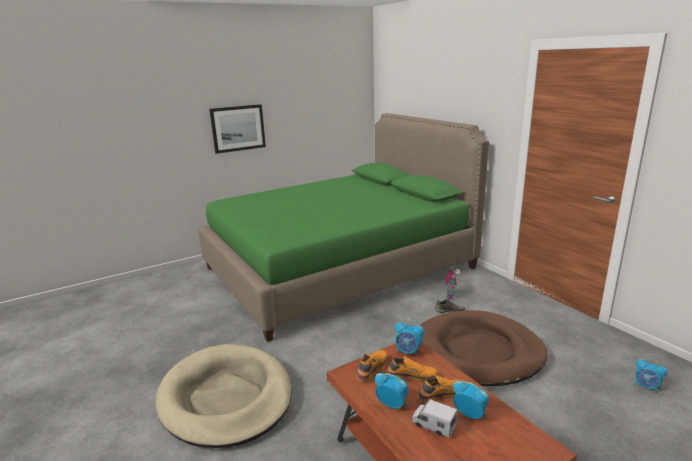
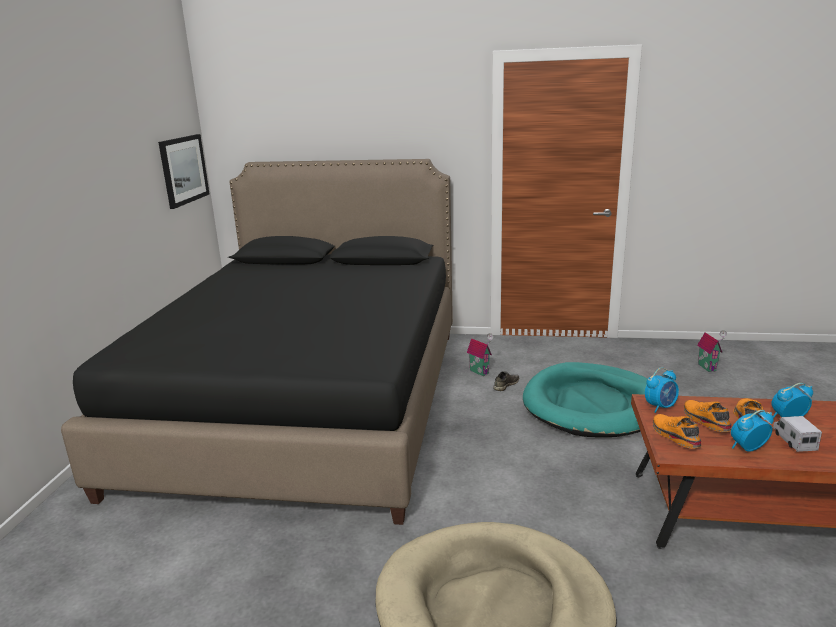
camera: 50 degrees left, 0 degrees up
green bed [198,113,489,342] -> black bed [61,159,453,525]
picture [209,104,266,154] -> picture moved to [158,134,209,209]
orange shoe [385,356,438,382] -> orange shoe turned 60 degrees counterclockwise [684,400,731,432]
toy truck [412,399,457,438] -> toy truck turned 105 degrees clockwise [772,416,822,452]
brown dog bed [420,310,548,386] -> turquoise dog bed [523,362,647,437]
alarm clock [634,358,667,393] -> toy house [697,330,727,372]

